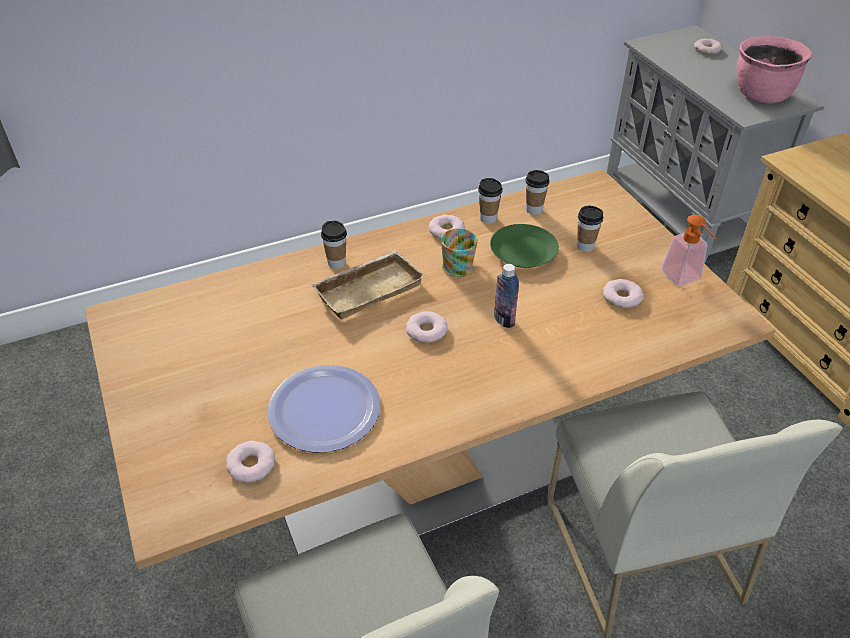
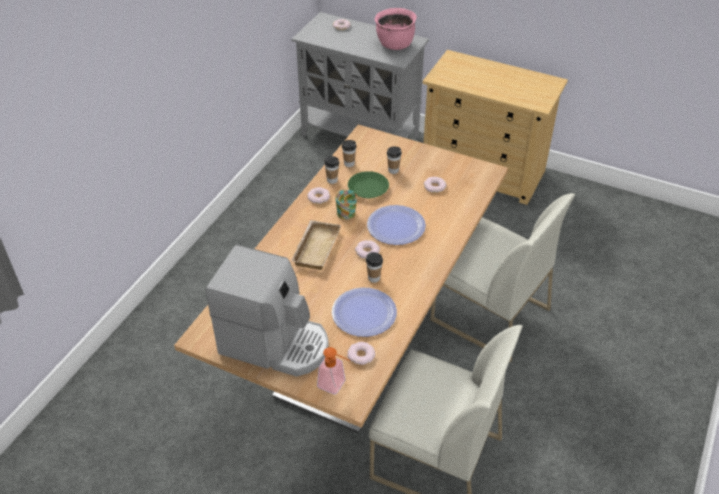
camera: 40 degrees left, 0 degrees up
cup [321,220,347,269] -> cup moved to [366,252,383,283]
bottle [494,264,519,328] -> plate [367,205,426,245]
soap dispenser [661,215,717,285] -> soap dispenser moved to [317,347,351,394]
none -> coffee machine [206,245,329,377]

